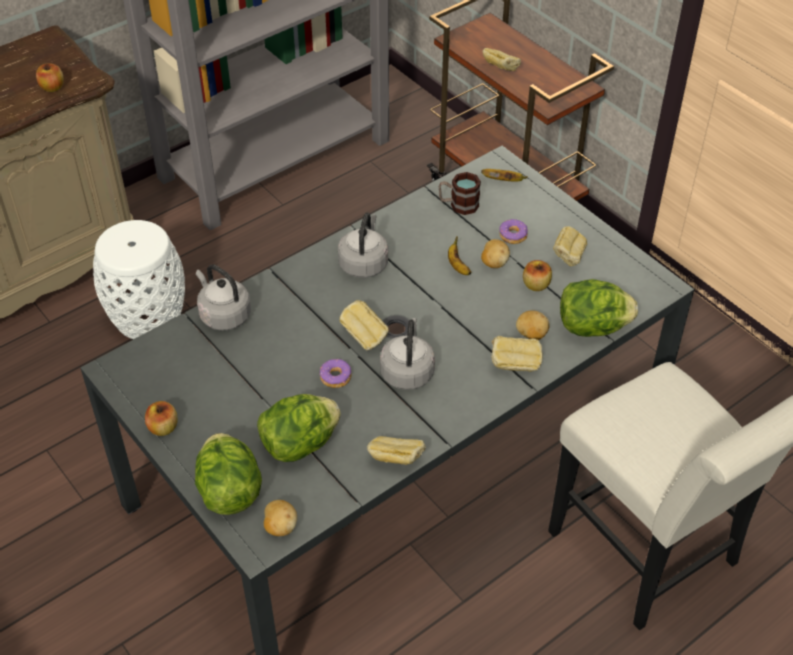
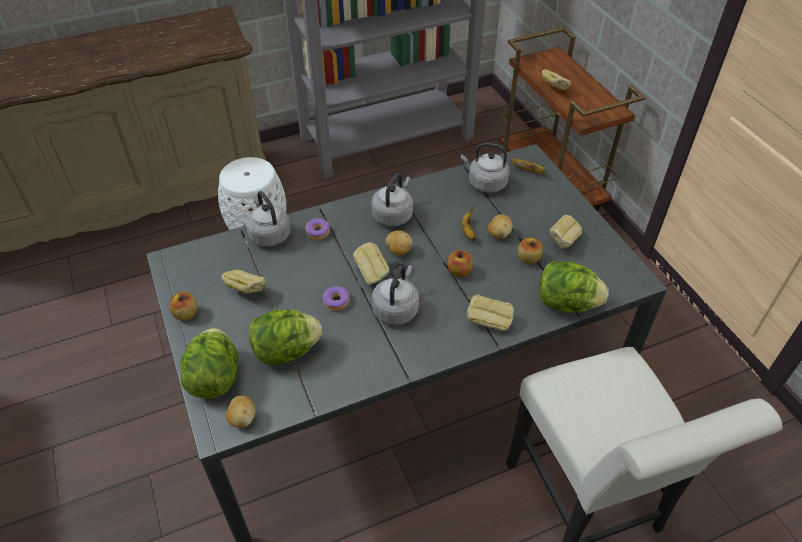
camera: 15 degrees right, 0 degrees up
apple [36,63,64,92] -> apple moved to [448,250,473,277]
bread [367,436,426,465] -> bread moved to [221,270,266,294]
mug [439,172,481,215] -> grey kettle [461,143,510,193]
donut [499,219,528,244] -> donut moved to [305,218,330,240]
potato [516,310,550,340] -> potato moved to [386,230,412,255]

